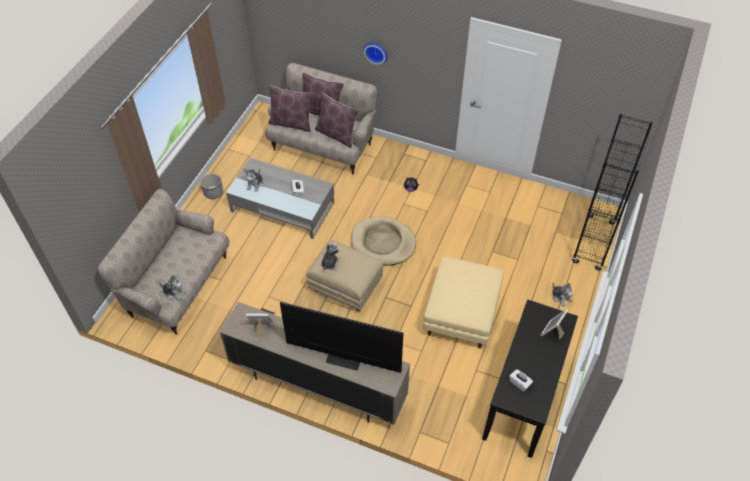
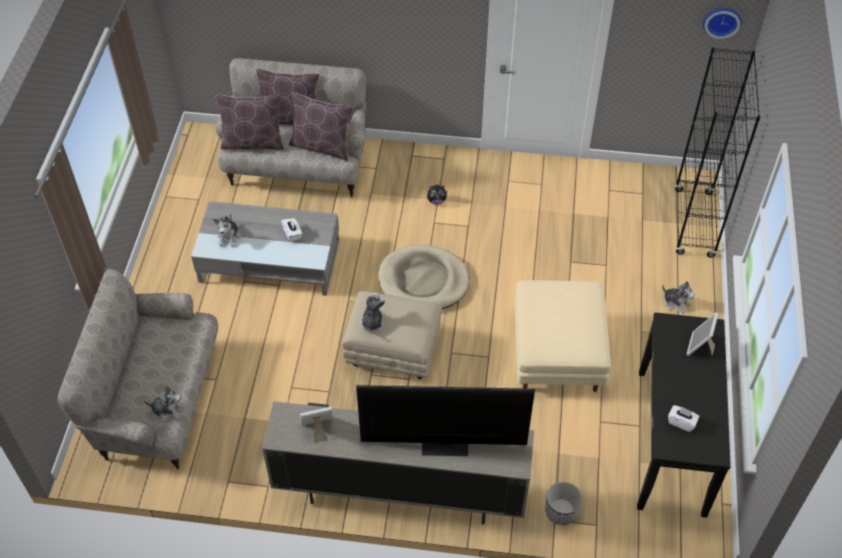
camera: 15 degrees left, 0 degrees up
planter [200,173,223,199] -> planter moved to [545,482,582,525]
wall clock [364,43,388,65] -> wall clock moved to [703,8,742,39]

